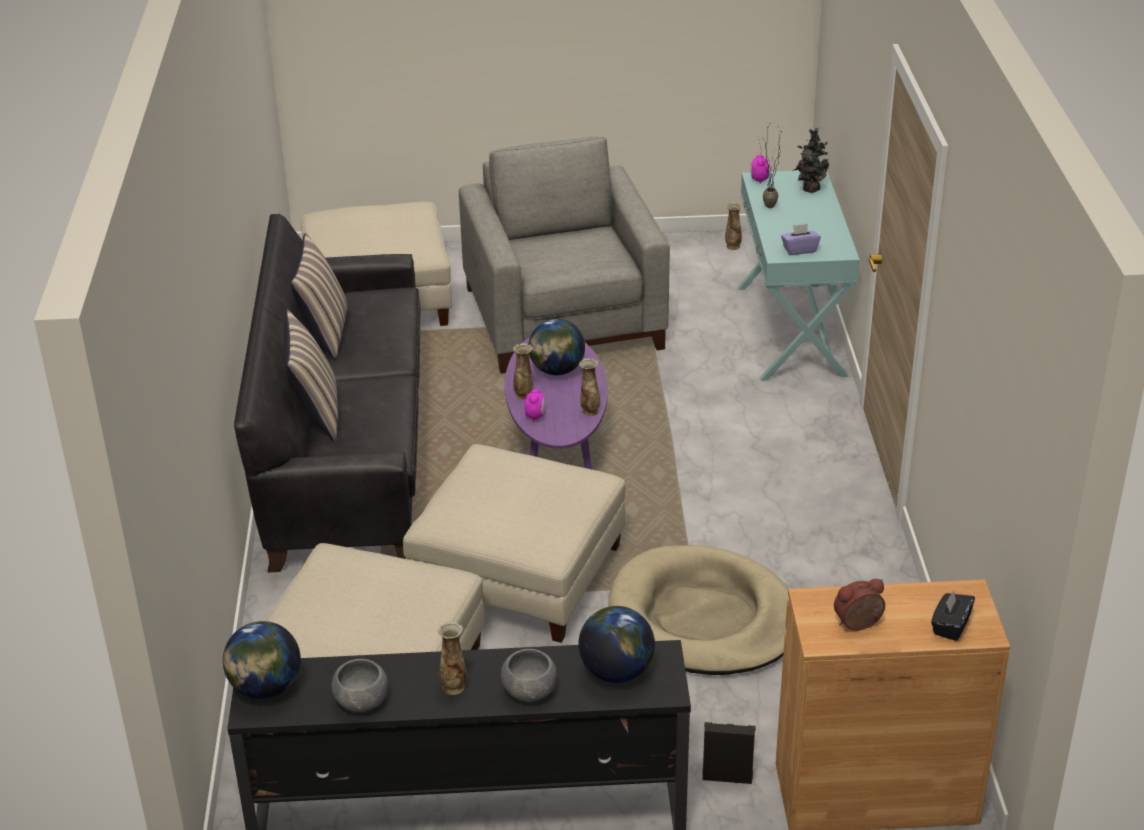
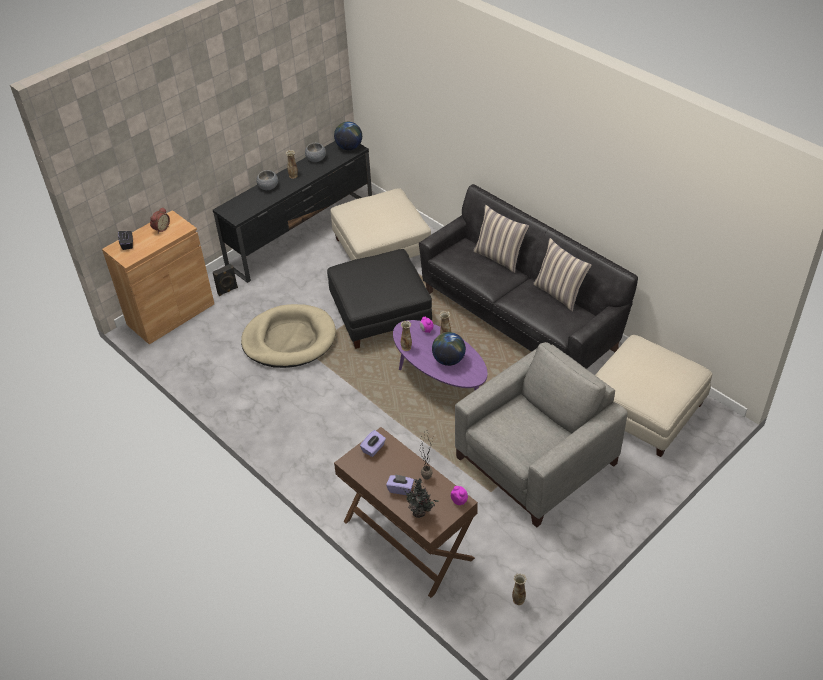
camera: 140 degrees right, 10 degrees up
beige ottoman [403,444,625,643] -> black ottoman [327,249,432,349]
grey armchair [459,136,670,374] -> grey armchair turned 75 degrees counterclockwise [455,342,628,528]
globe [578,606,655,683] -> none
turquoise console table [737,170,860,381] -> brown console table [334,427,478,598]
none -> purple tissue box [386,474,414,495]

